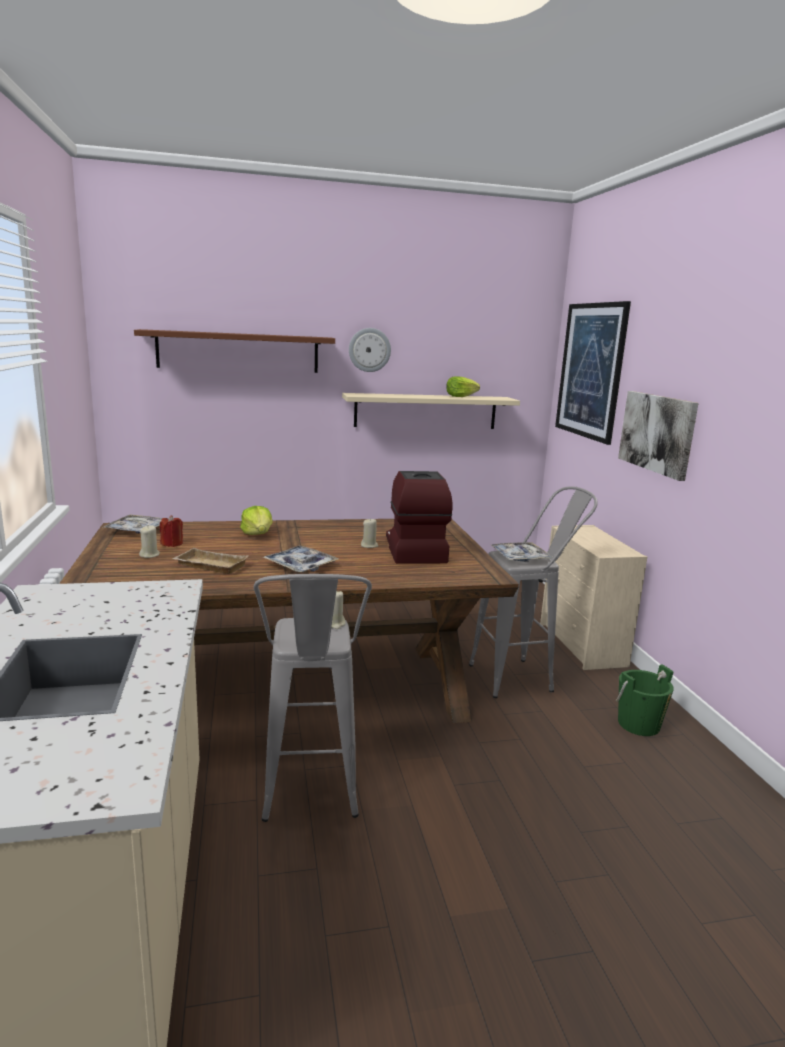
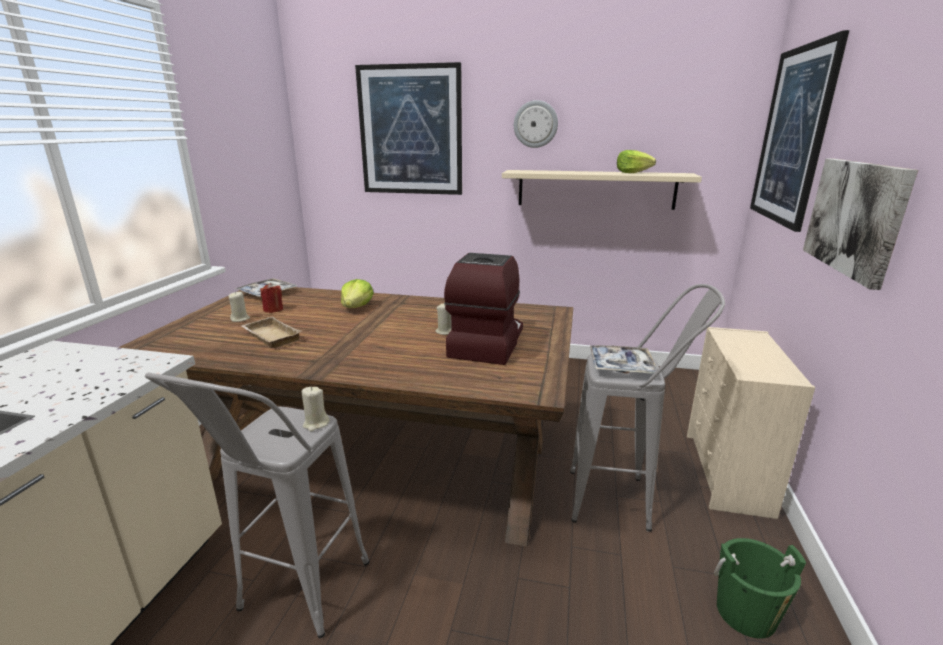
camera: 25 degrees right, 5 degrees up
brown shelf [134,329,335,373] -> picture [355,62,462,195]
tray [262,545,339,573] -> none

